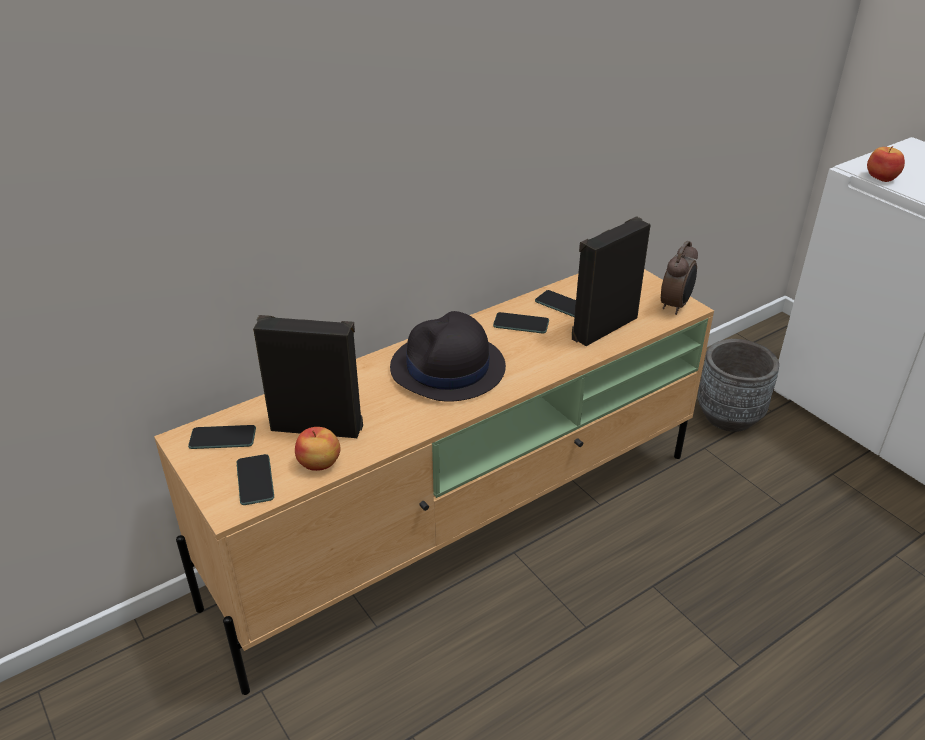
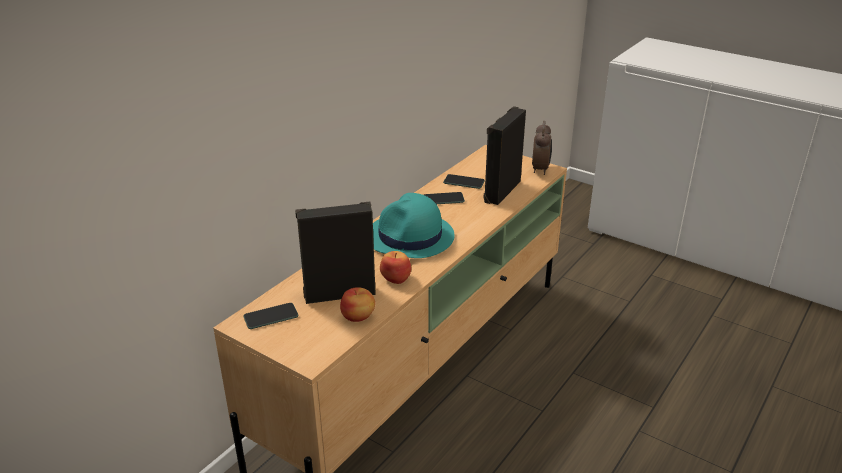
camera: 20 degrees left, 5 degrees down
phone [237,454,274,505] -> none
black hat [390,311,506,402] -> turquoise hat [373,193,454,258]
grey planter [698,339,779,432] -> none
apple [867,146,905,182] -> apple moved to [380,251,411,284]

